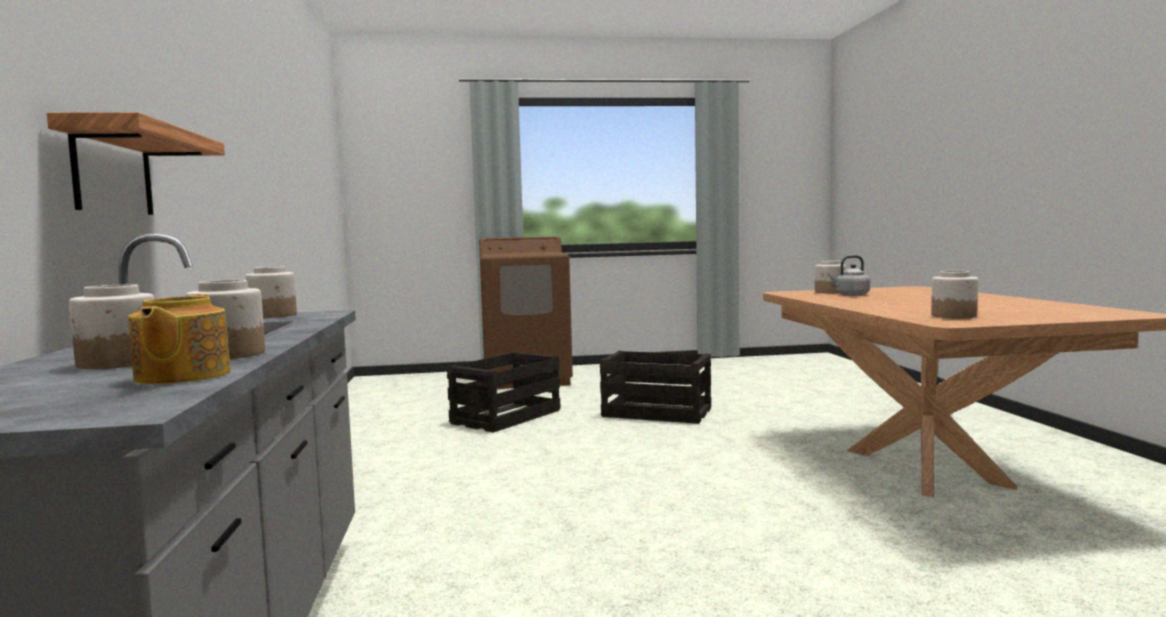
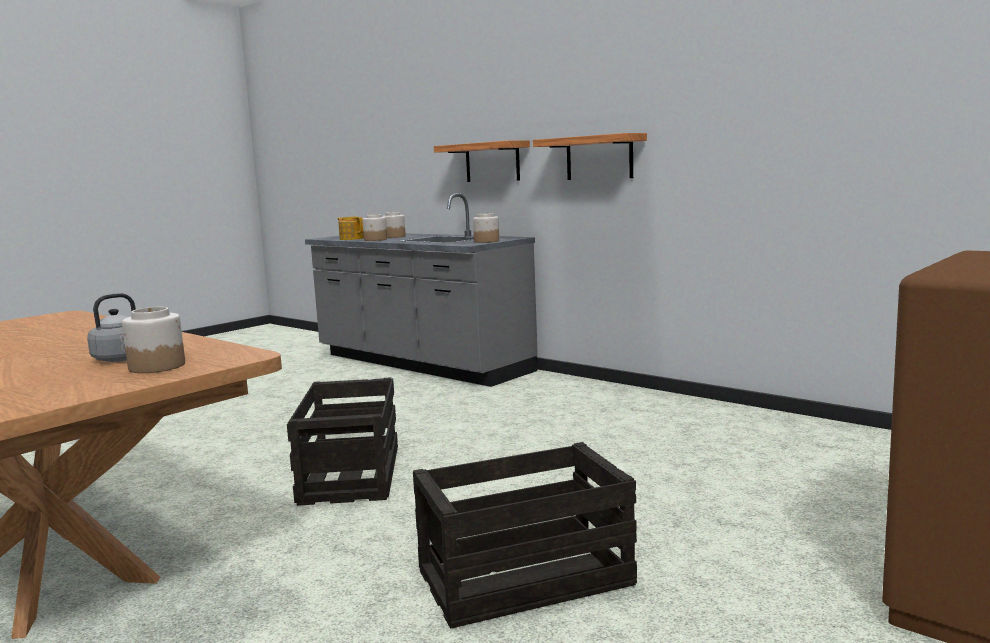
camera: 140 degrees right, 5 degrees up
crate [447,352,561,433] -> crate moved to [287,377,398,506]
jar [931,271,978,319] -> none
none -> shelf [533,133,647,180]

